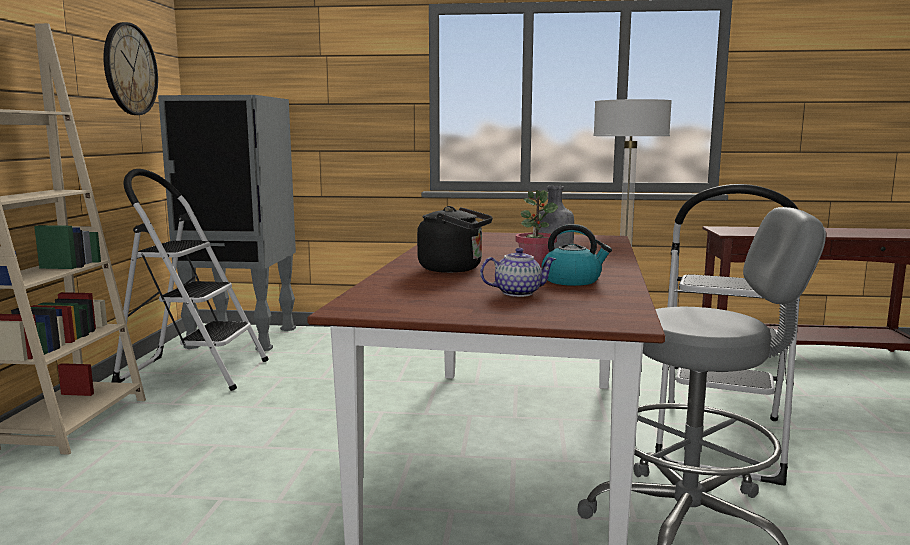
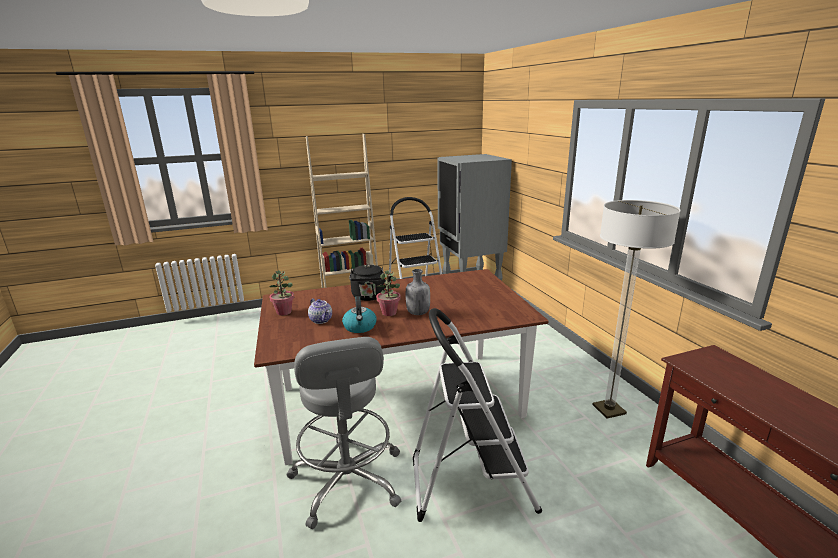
camera: 65 degrees right, 10 degrees up
wall clock [103,22,158,115] -> none
none -> potted plant [269,270,294,316]

